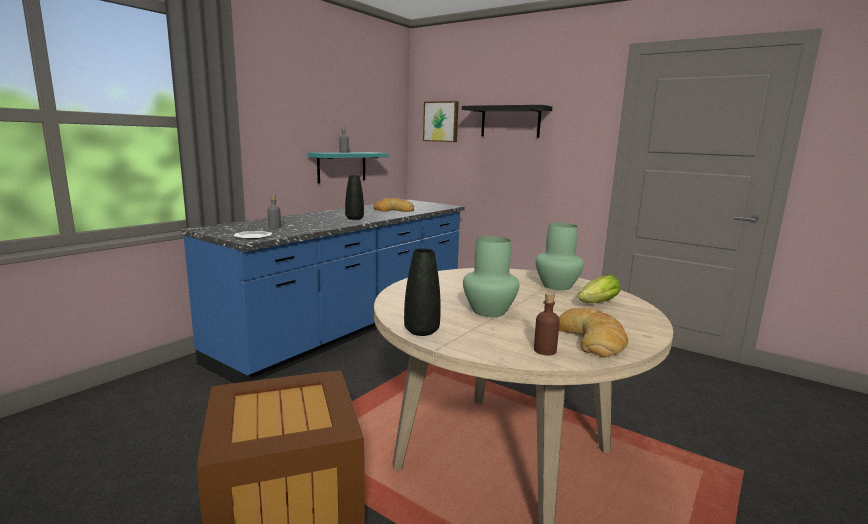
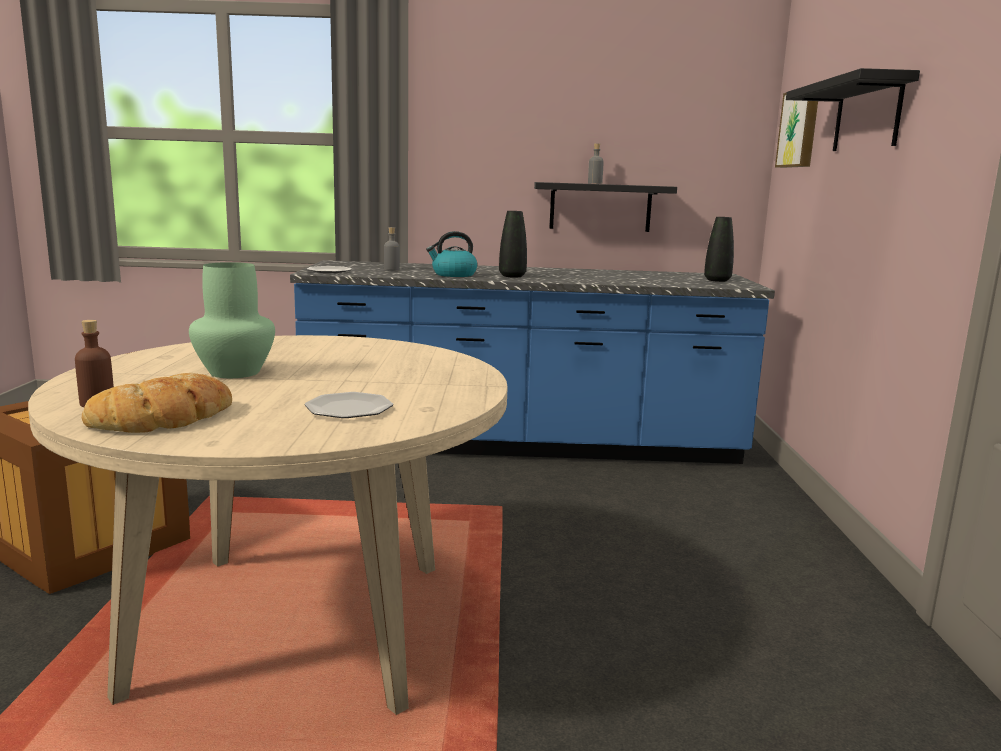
camera: 55 degrees right, 0 degrees up
turquoise shelf [308,152,389,184] -> black shelf [534,182,677,232]
bread [373,198,414,212] -> none
black vase [404,248,441,336] -> black vase moved to [704,217,734,282]
green vase [536,223,584,290] -> none
lettuce [578,275,621,303] -> plate [305,392,393,418]
none -> kettle [426,231,478,277]

